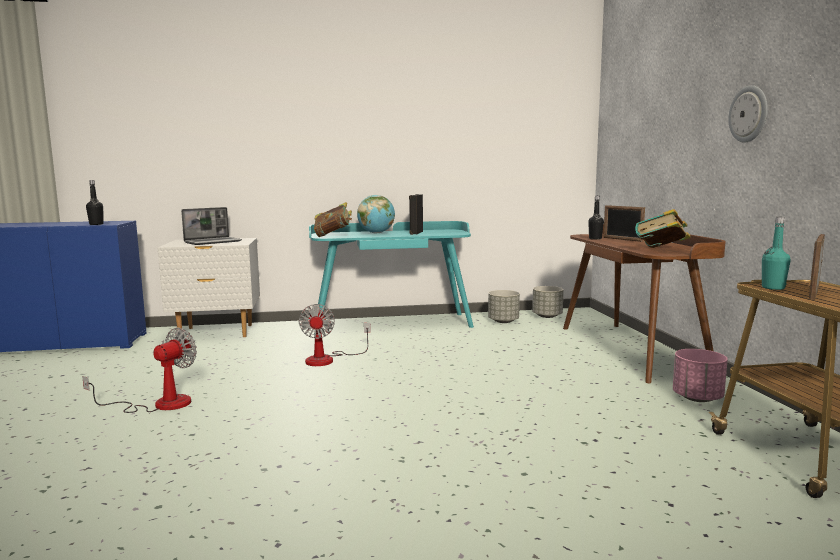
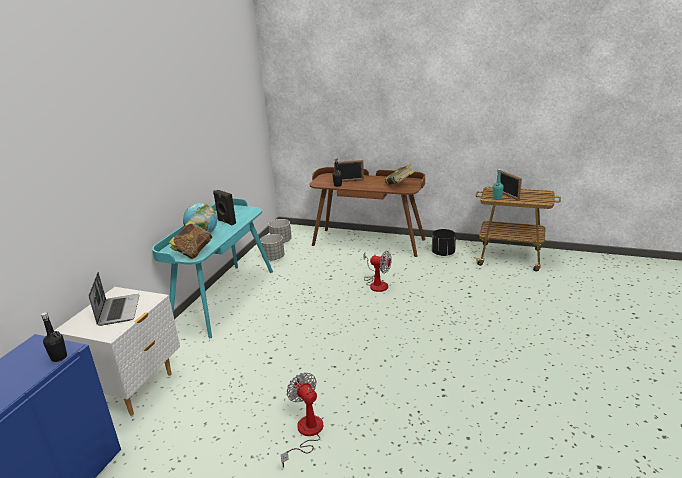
camera: 60 degrees left, 15 degrees up
fan [299,304,371,366] -> fan moved to [363,251,392,292]
pink planter [673,349,728,402] -> black planter [432,229,456,256]
wall clock [728,85,768,143] -> none

